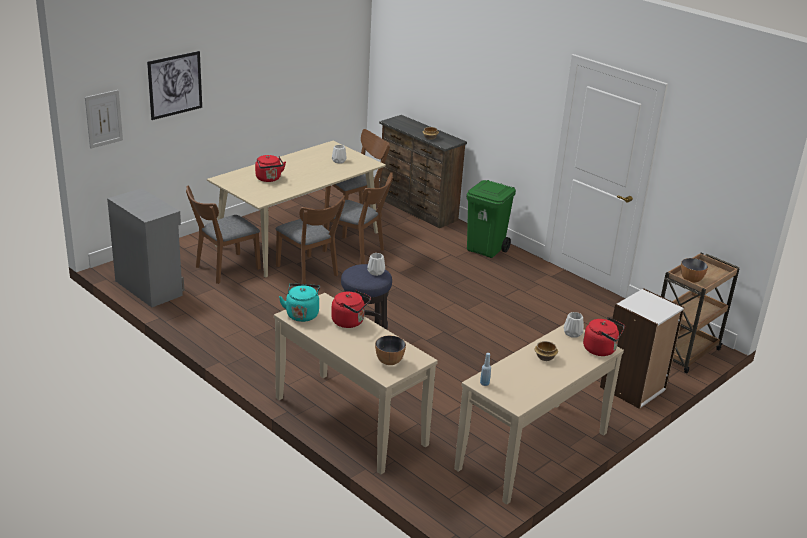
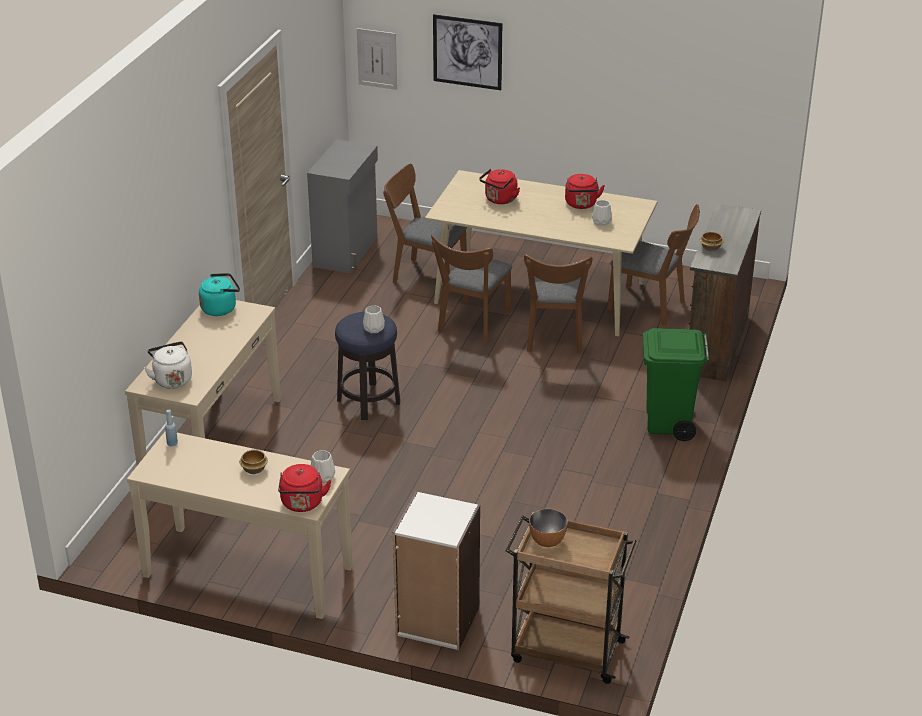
camera: 65 degrees right, 5 degrees up
red kettle [331,290,371,328] -> red kettle moved to [565,174,605,209]
bowl [375,336,406,365] -> white kettle [144,342,192,389]

